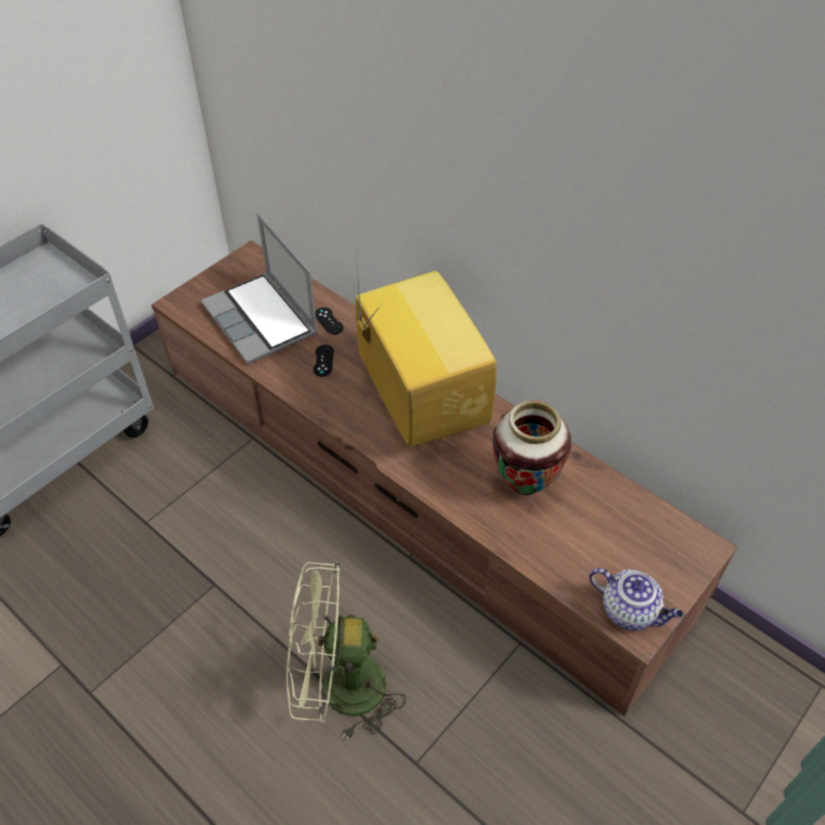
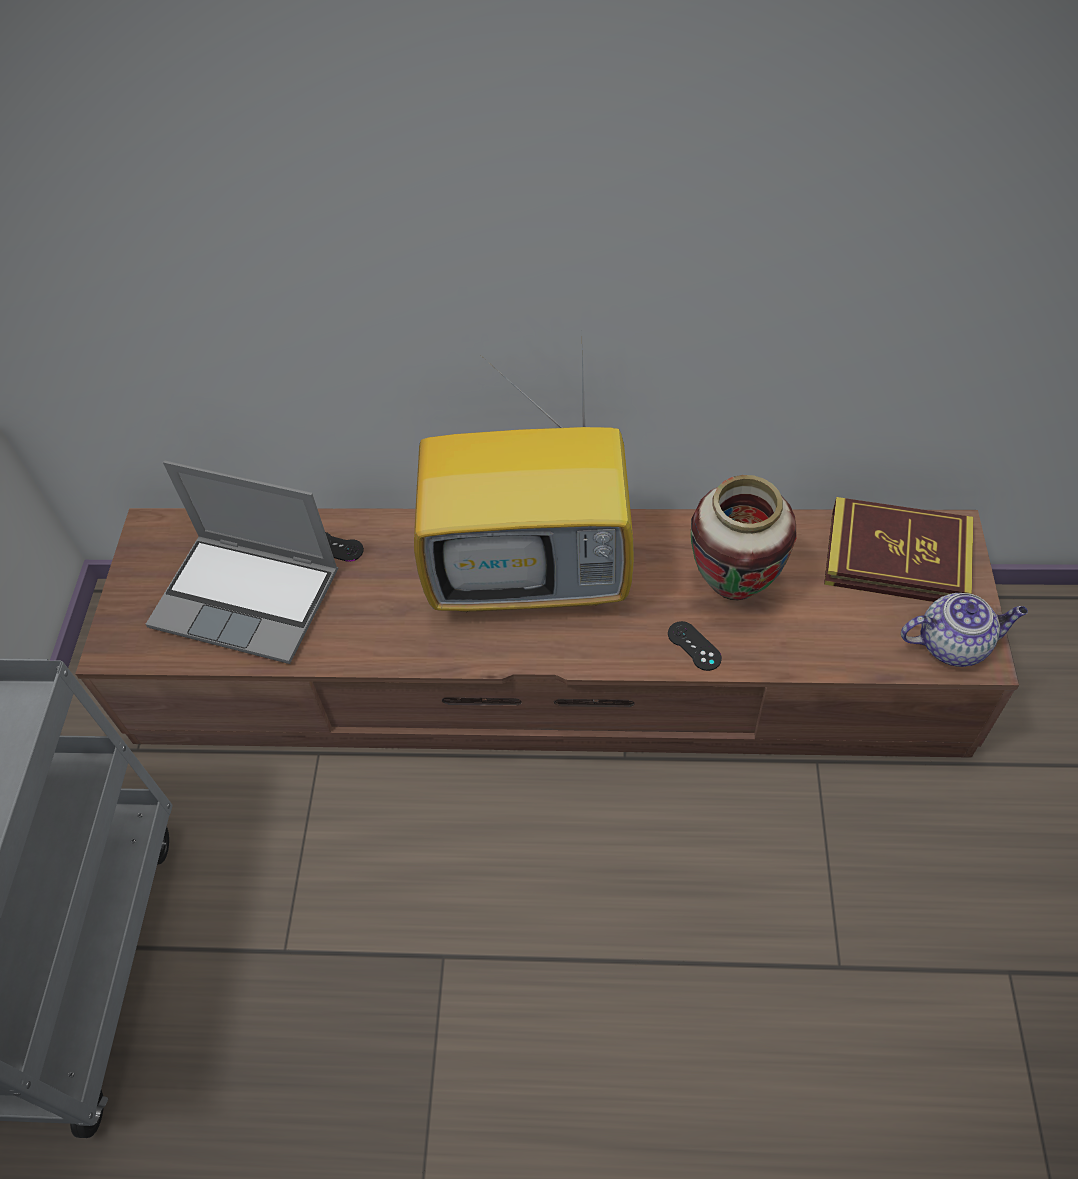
camera: 35 degrees left, 5 degrees up
green fan [286,562,406,740] -> none
black game controller [313,345,334,377] -> black game controller moved to [668,621,722,671]
television [356,249,497,447] -> television turned 150 degrees clockwise [414,347,634,612]
none -> book [824,497,974,602]

